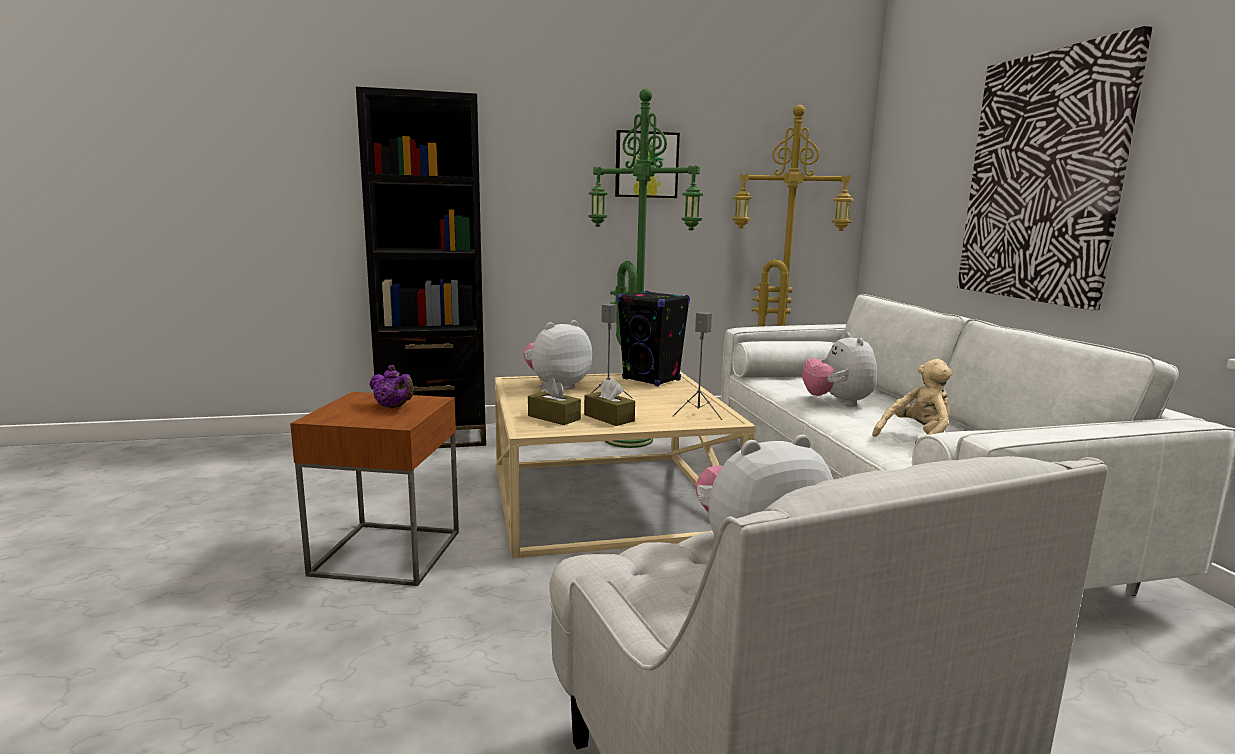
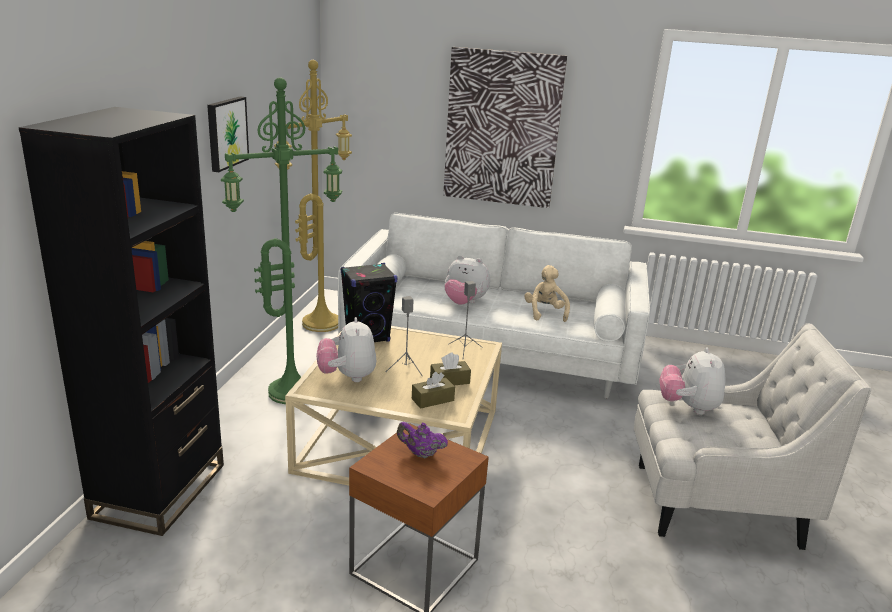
camera: 65 degrees left, 10 degrees up
purple teapot [369,365,414,408] -> purple teapot turned 135 degrees counterclockwise [397,422,448,458]

